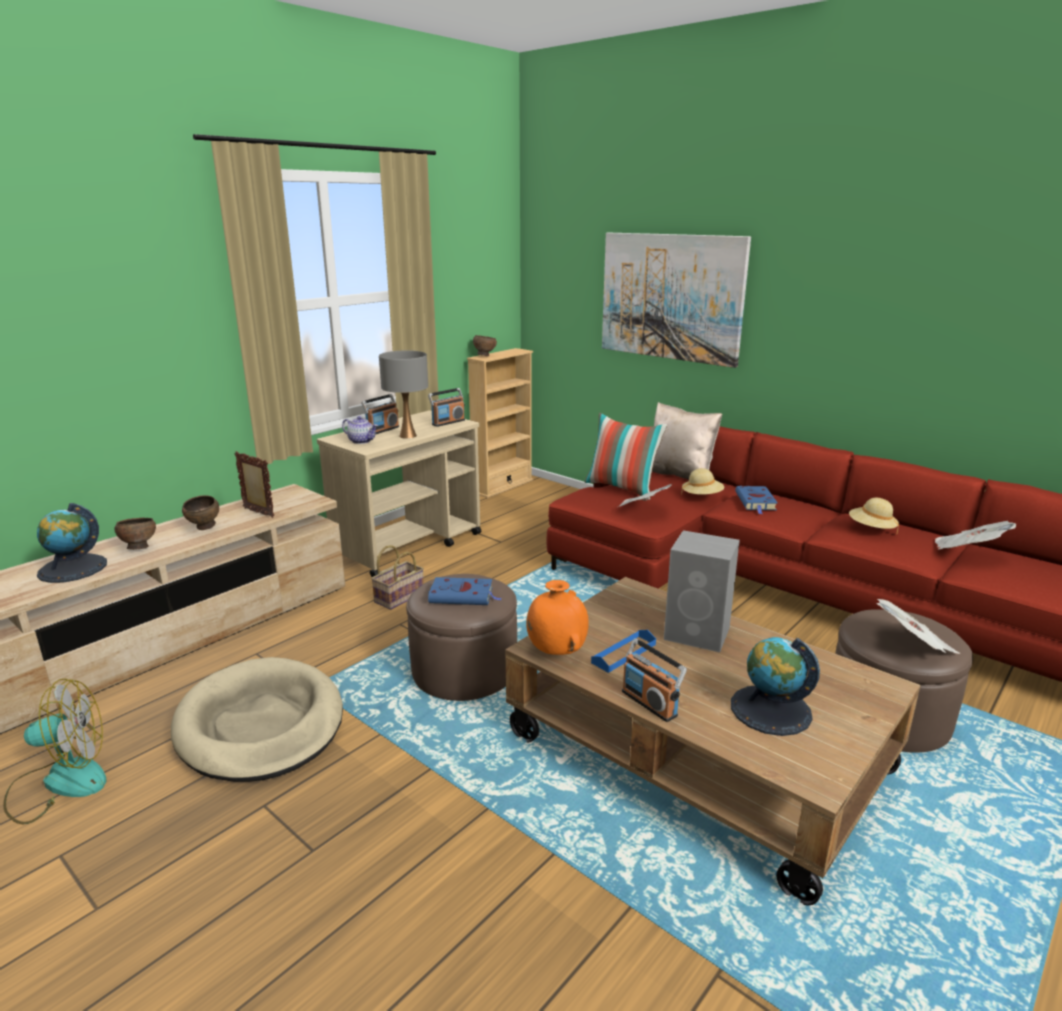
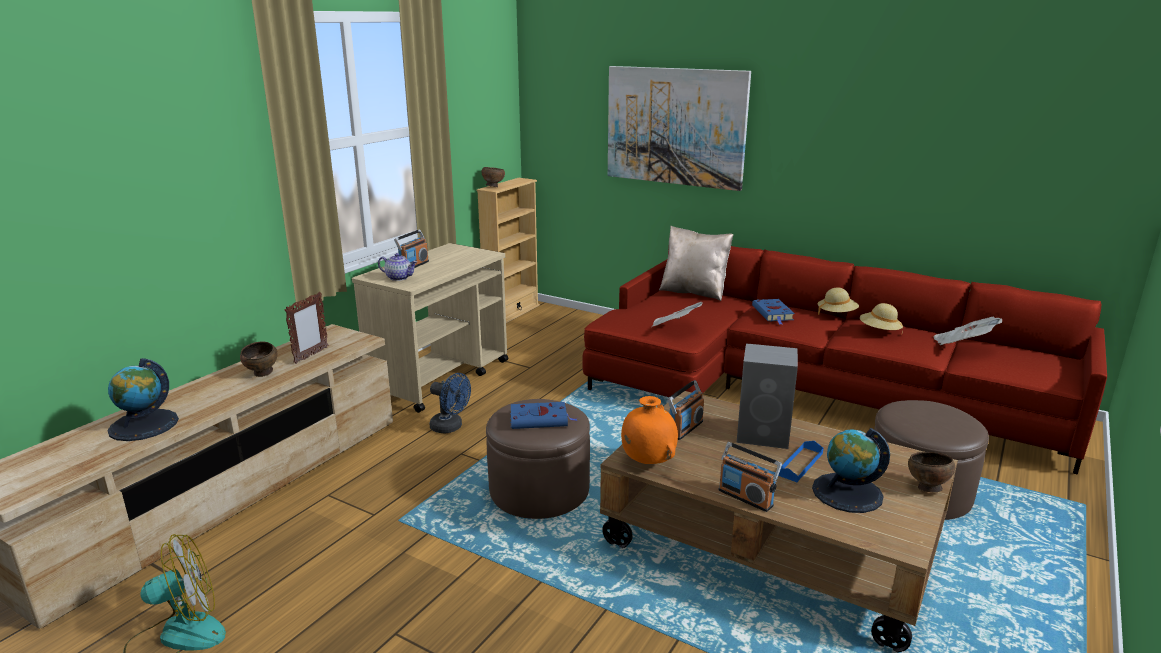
camera: 10 degrees left, 0 degrees up
brown bowl [114,517,156,550] -> brown bowl moved to [908,452,955,492]
beige dog bed [171,657,343,782] -> none
picture frame [235,451,274,518] -> picture frame turned 90 degrees clockwise [285,292,329,364]
basket [371,545,424,610] -> blue fan [430,373,471,434]
grey table lamp [379,350,428,439] -> none
radio [428,388,465,427] -> radio moved to [667,380,704,440]
pillow [585,413,667,500] -> none
blue tray [591,630,656,673] -> blue tray moved to [778,441,823,482]
beige hat [681,468,724,496] -> beige hat moved to [818,288,859,315]
newspaper [876,599,960,654] -> none

